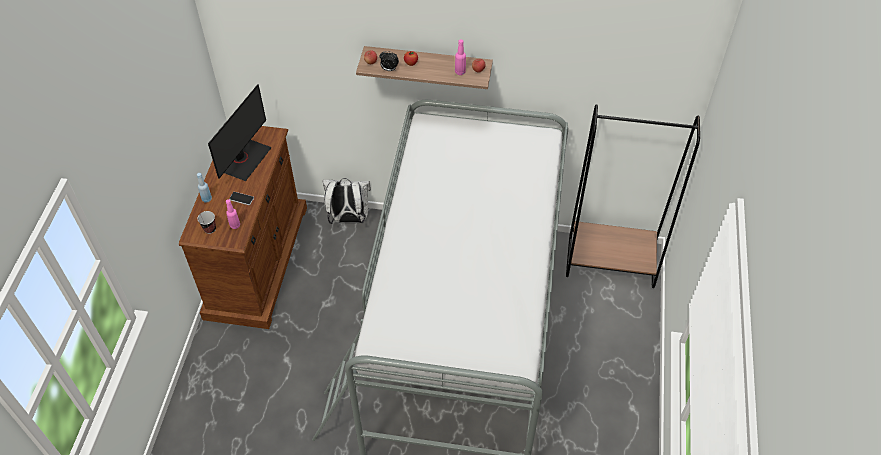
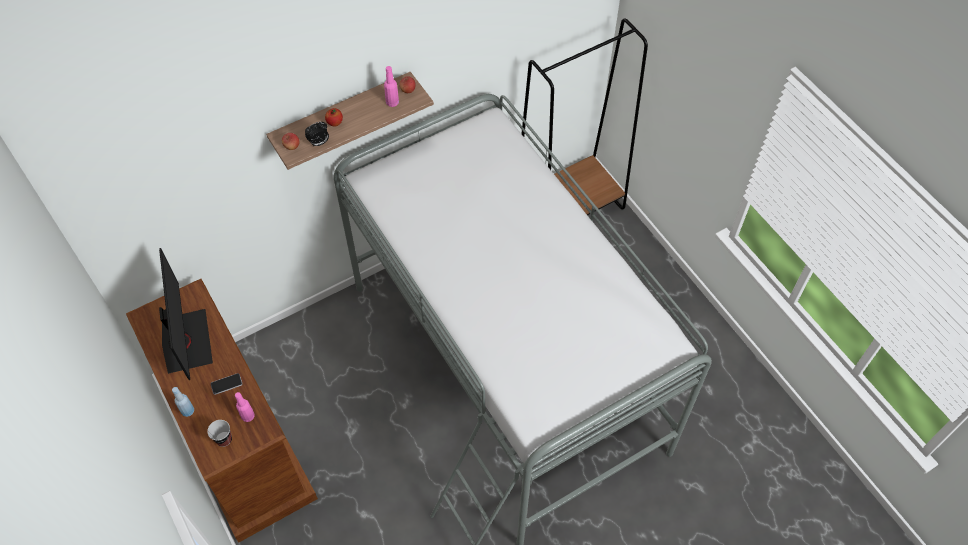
camera: 40 degrees left, 5 degrees up
white backpack [323,178,371,224] -> none

